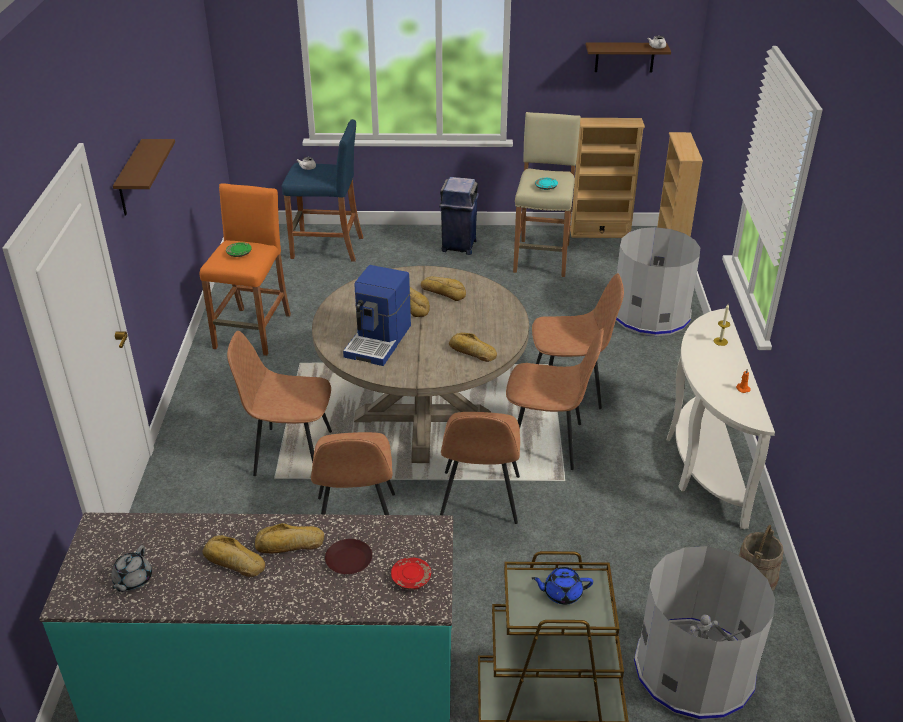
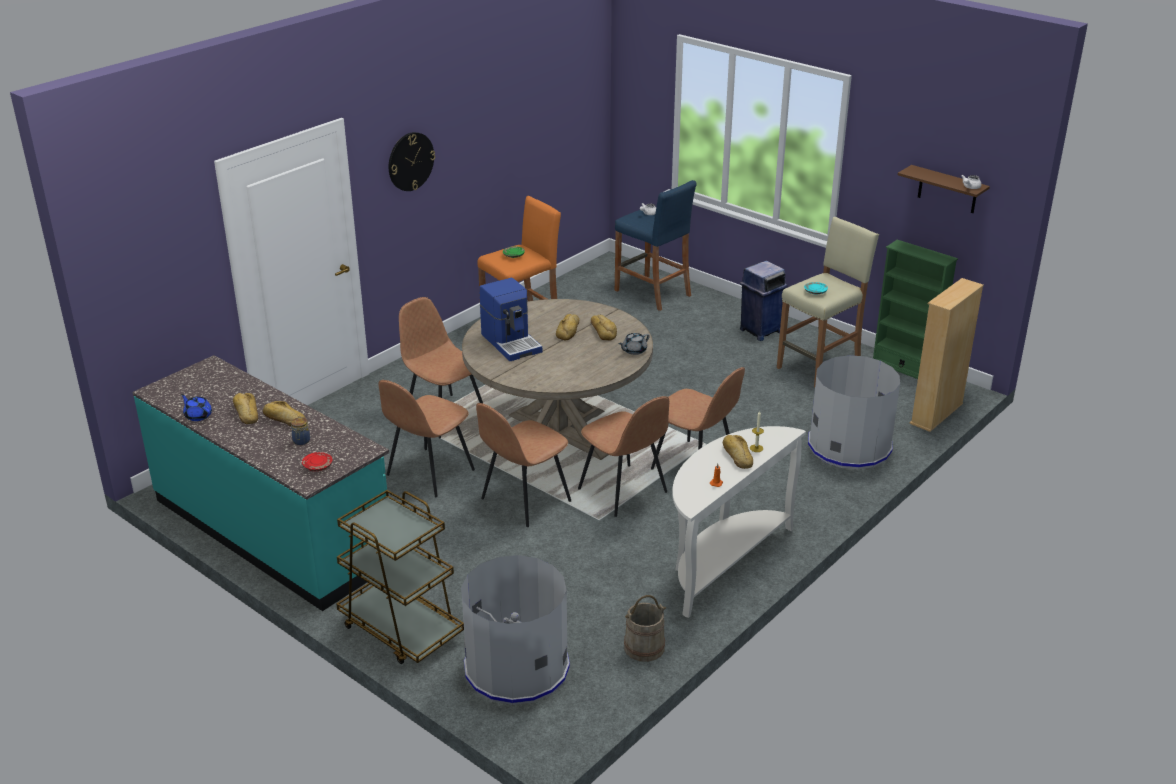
camera: 40 degrees right, 5 degrees down
grey teapot [111,545,152,592] -> grey teapot moved to [619,333,650,355]
brown shelf [113,139,175,216] -> wall clock [389,132,435,191]
brown plate [325,539,372,574] -> jar [291,417,310,445]
coffee machine [343,265,411,366] -> coffee machine turned 90 degrees counterclockwise [479,278,542,361]
bread [449,333,497,362] -> bread moved to [723,435,753,469]
blue teapot [532,567,593,605] -> blue teapot moved to [181,394,212,421]
beige bookcase [570,118,645,238] -> green bookcase [873,240,958,379]

